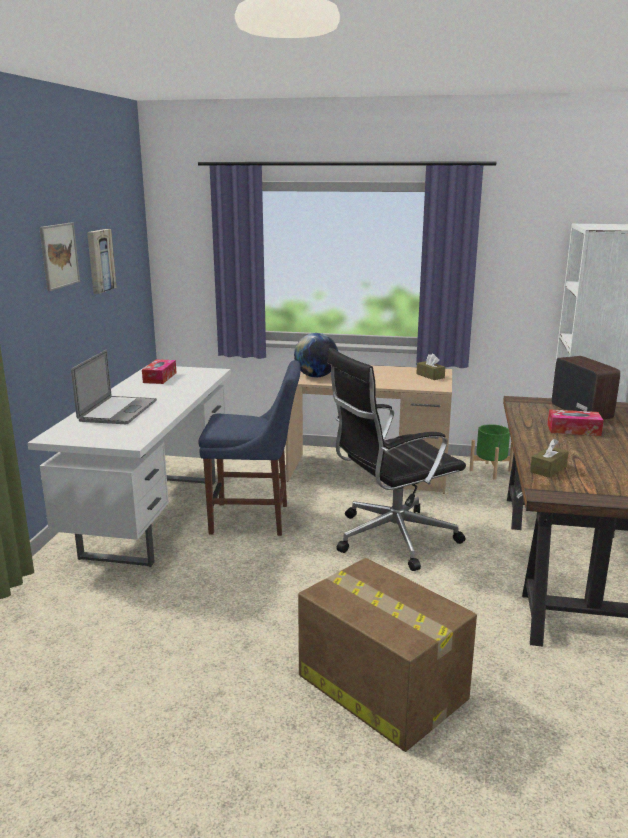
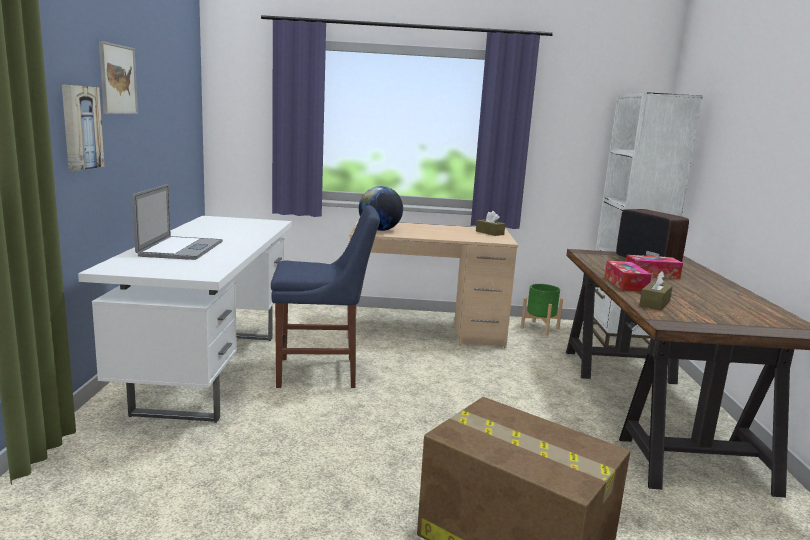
camera: 10 degrees left, 5 degrees down
picture [87,229,117,294] -> picture moved to [62,85,105,171]
tissue box [142,359,177,384] -> tissue box moved to [604,261,652,291]
black office chair [327,348,466,571] -> none

